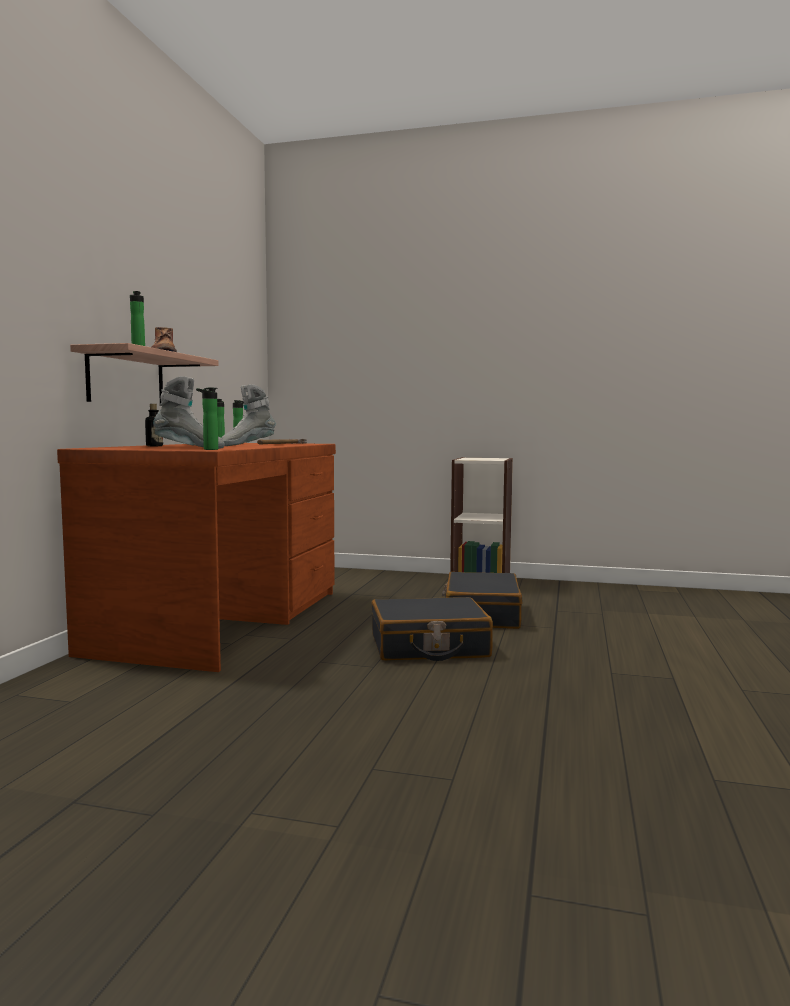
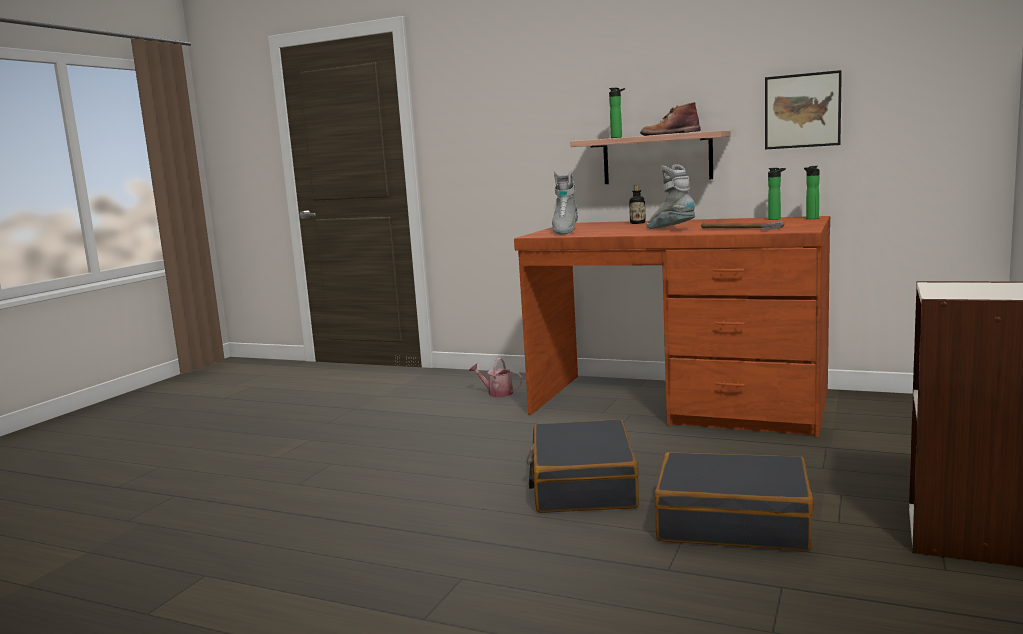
camera: 100 degrees right, 5 degrees up
bottle [196,388,218,450] -> none
none -> watering can [469,358,522,397]
none -> picture [765,70,842,149]

